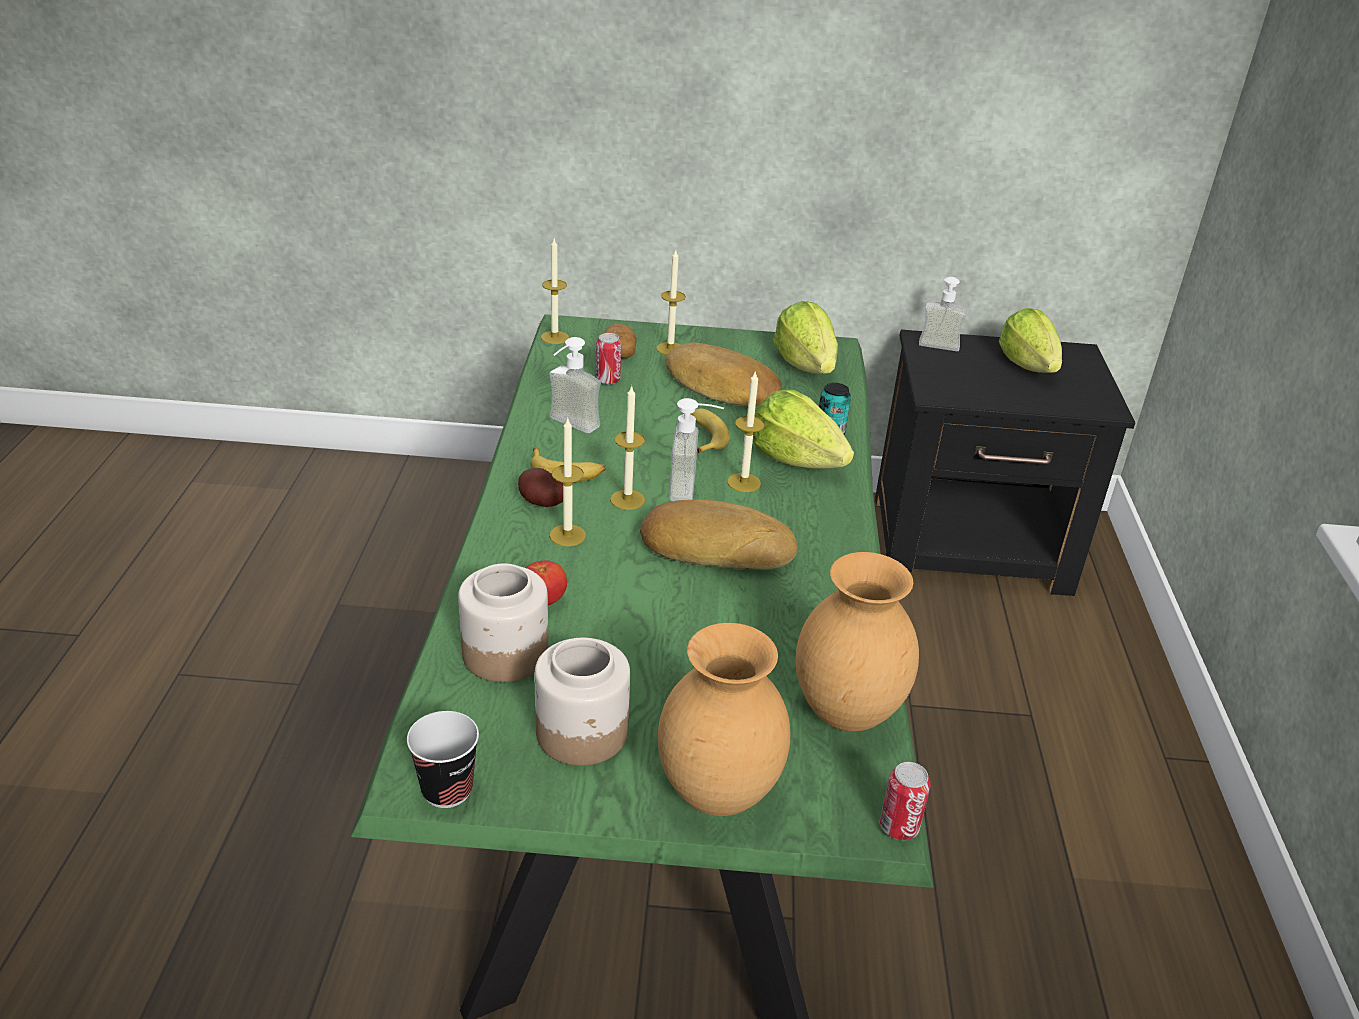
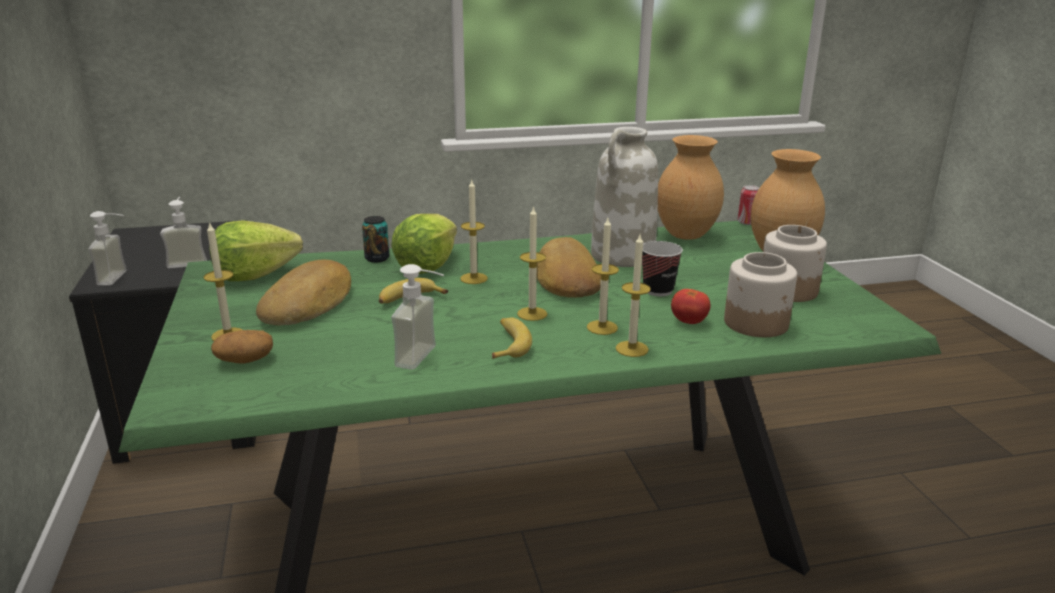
camera: 105 degrees left, 10 degrees down
cup [407,711,479,808] -> cup moved to [642,241,683,296]
potato [518,468,563,507] -> none
candle [541,239,569,344] -> candle moved to [616,235,651,357]
can [596,333,621,385] -> none
soap dispenser [669,398,724,501] -> soap dispenser moved to [160,197,207,268]
lettuce [999,308,1062,373] -> none
none -> white vase [591,127,658,267]

